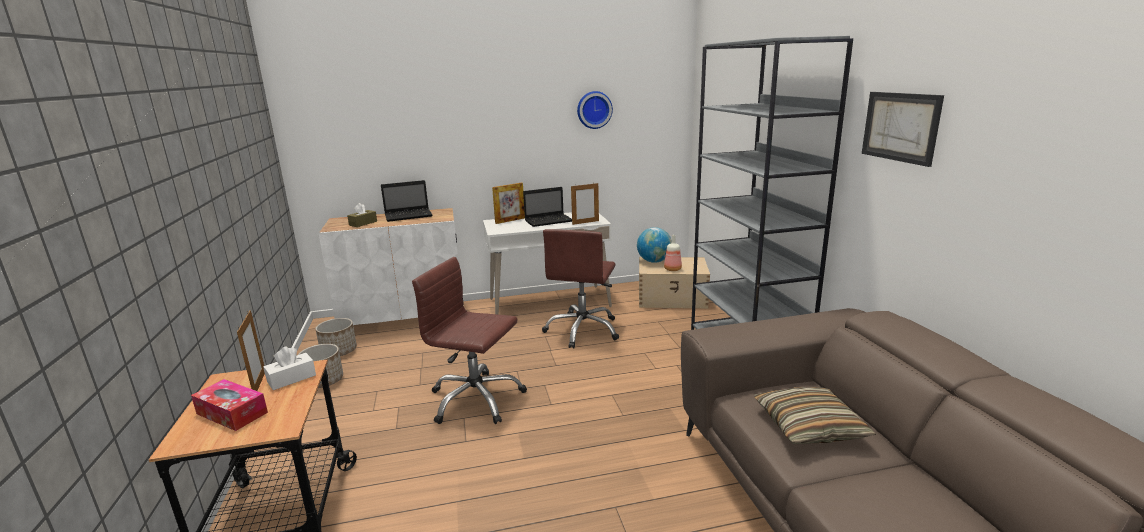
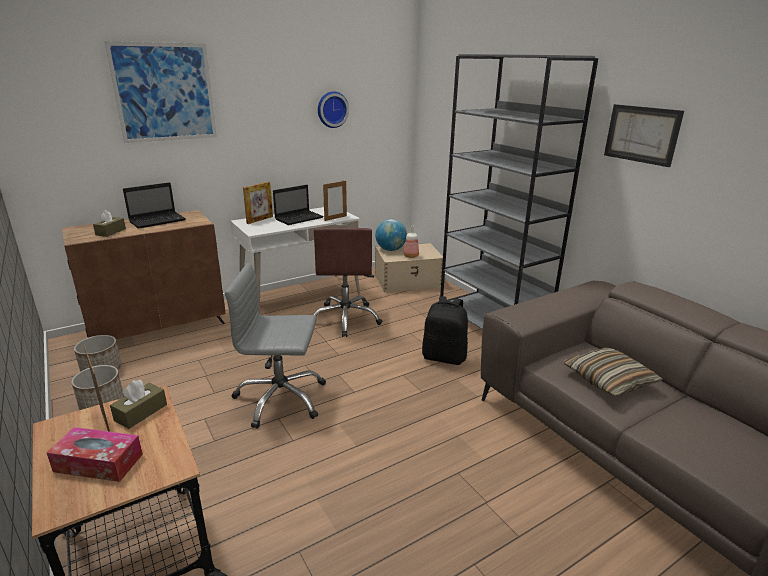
camera: 20 degrees left, 5 degrees up
white tissue box [263,347,316,390] -> brown tissue box [110,380,167,429]
white cabinet [319,208,464,325] -> brown cabinet [62,210,225,339]
brown office chair [412,257,527,424] -> grey office chair [225,263,326,429]
none -> picture [104,41,217,143]
none -> black backpack [422,296,468,365]

